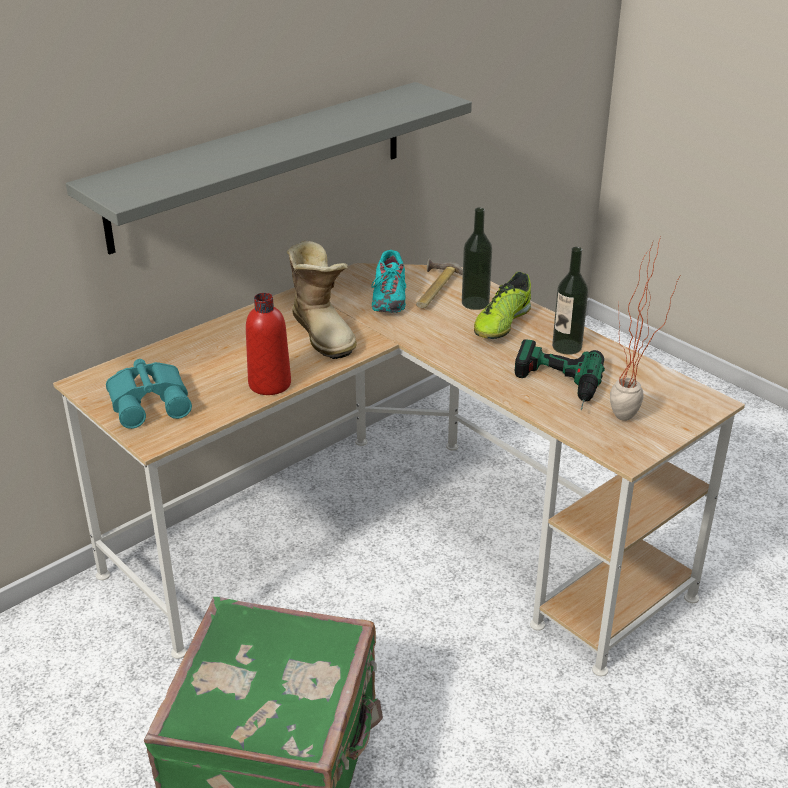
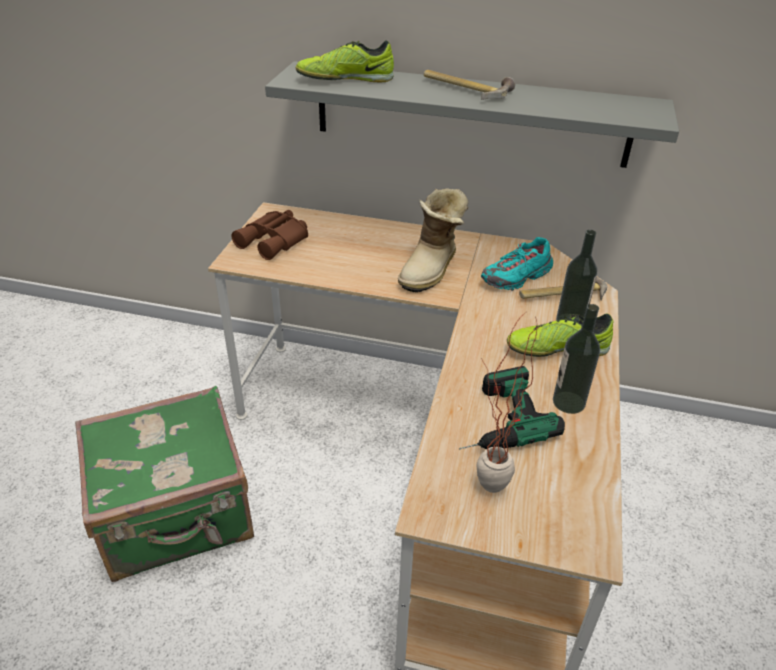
camera: 55 degrees right, 5 degrees up
turquoise binoculars [106,359,192,429] -> brown binoculars [231,210,308,260]
red bottle [246,293,291,395] -> none
none -> shoe [296,40,394,82]
none -> hammer [424,70,515,100]

